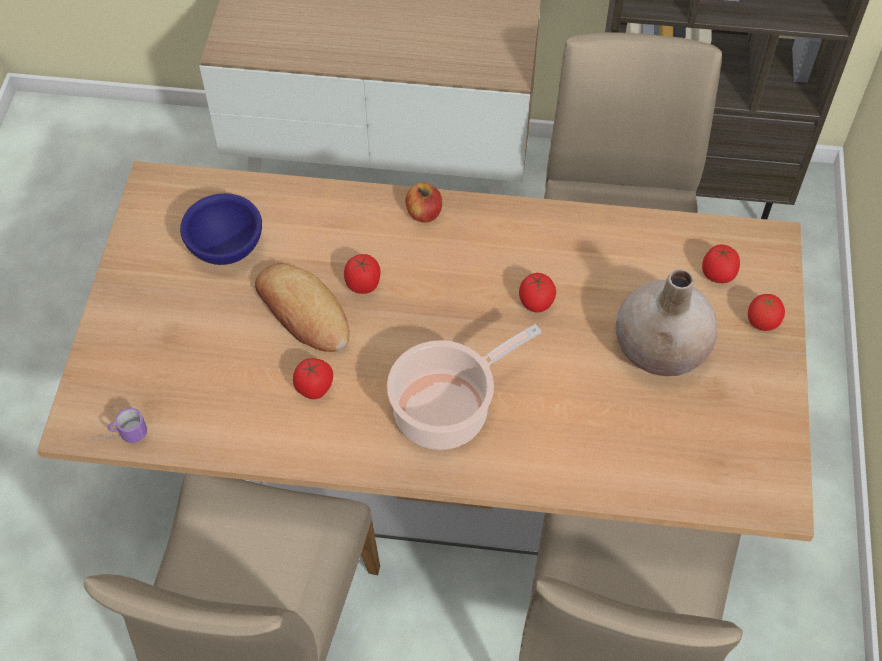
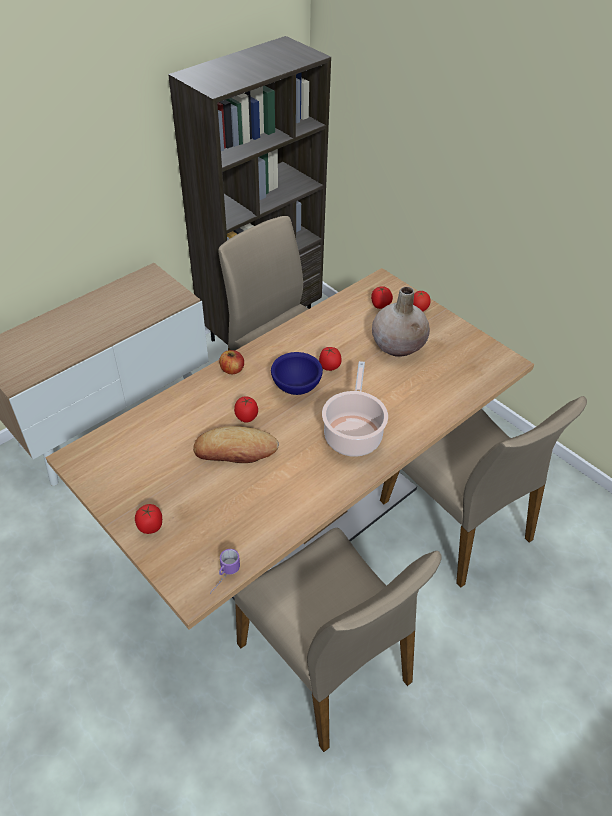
camera: 50 degrees left, 10 degrees down
blue bowl [180,193,262,265] -> blue bowl moved to [271,352,323,395]
tomato [293,358,333,399] -> tomato moved to [135,504,162,534]

